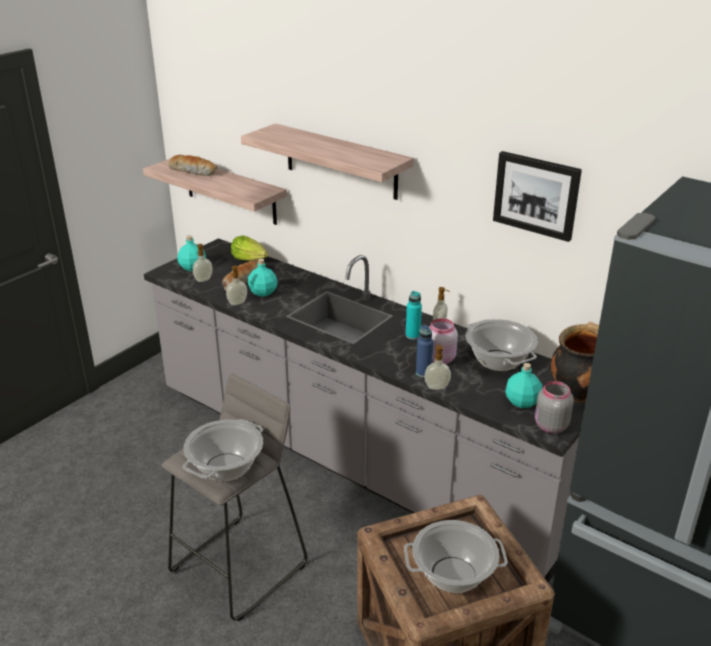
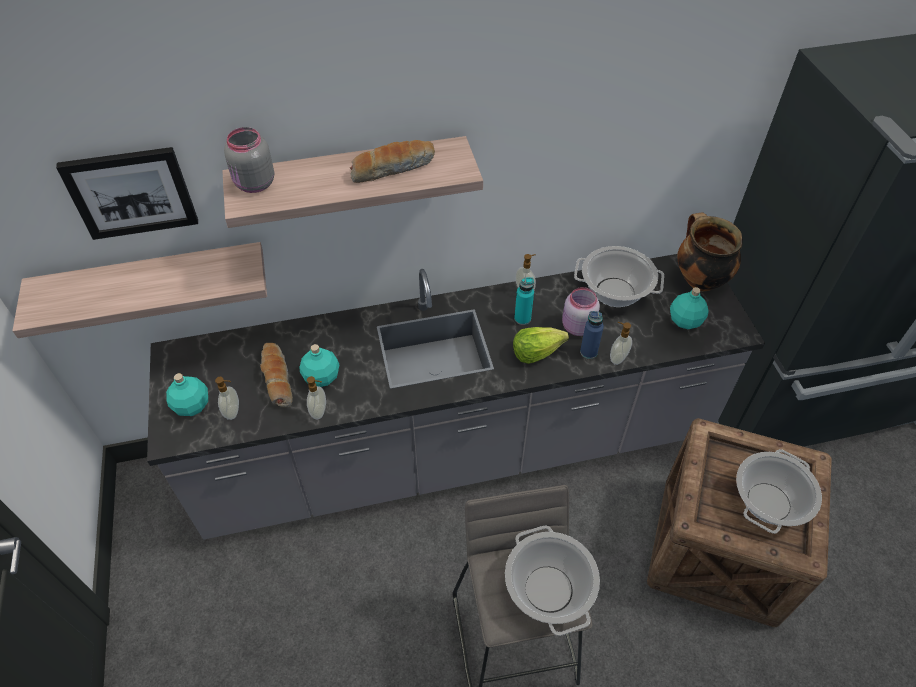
camera: 50 degrees left, 20 degrees up
bread [169,155,217,176] -> bread moved to [350,140,435,183]
lettuce [231,236,268,261] -> lettuce moved to [513,327,569,364]
picture [493,151,582,242] -> picture moved to [56,147,198,240]
grey jar [535,381,574,433] -> grey jar moved to [224,127,274,193]

